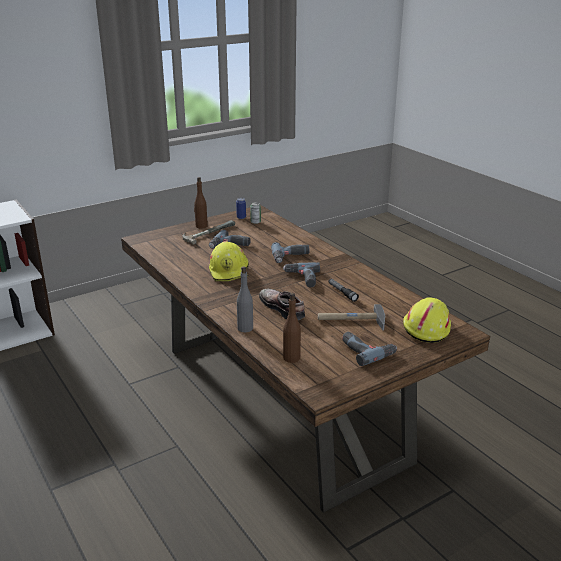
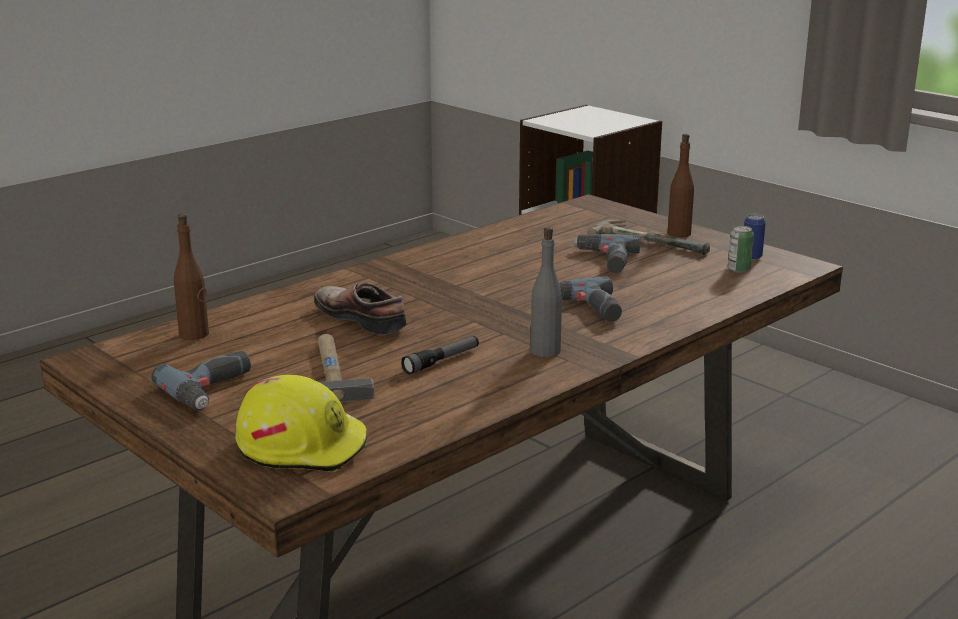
camera: 80 degrees right, 5 degrees down
yellow hard hat [209,241,249,281] -> none
grey bottle [237,266,253,332] -> grey bottle moved to [531,227,562,357]
shoe [259,289,305,320] -> shoe turned 90 degrees counterclockwise [314,283,407,335]
power drill [283,262,320,287] -> none

